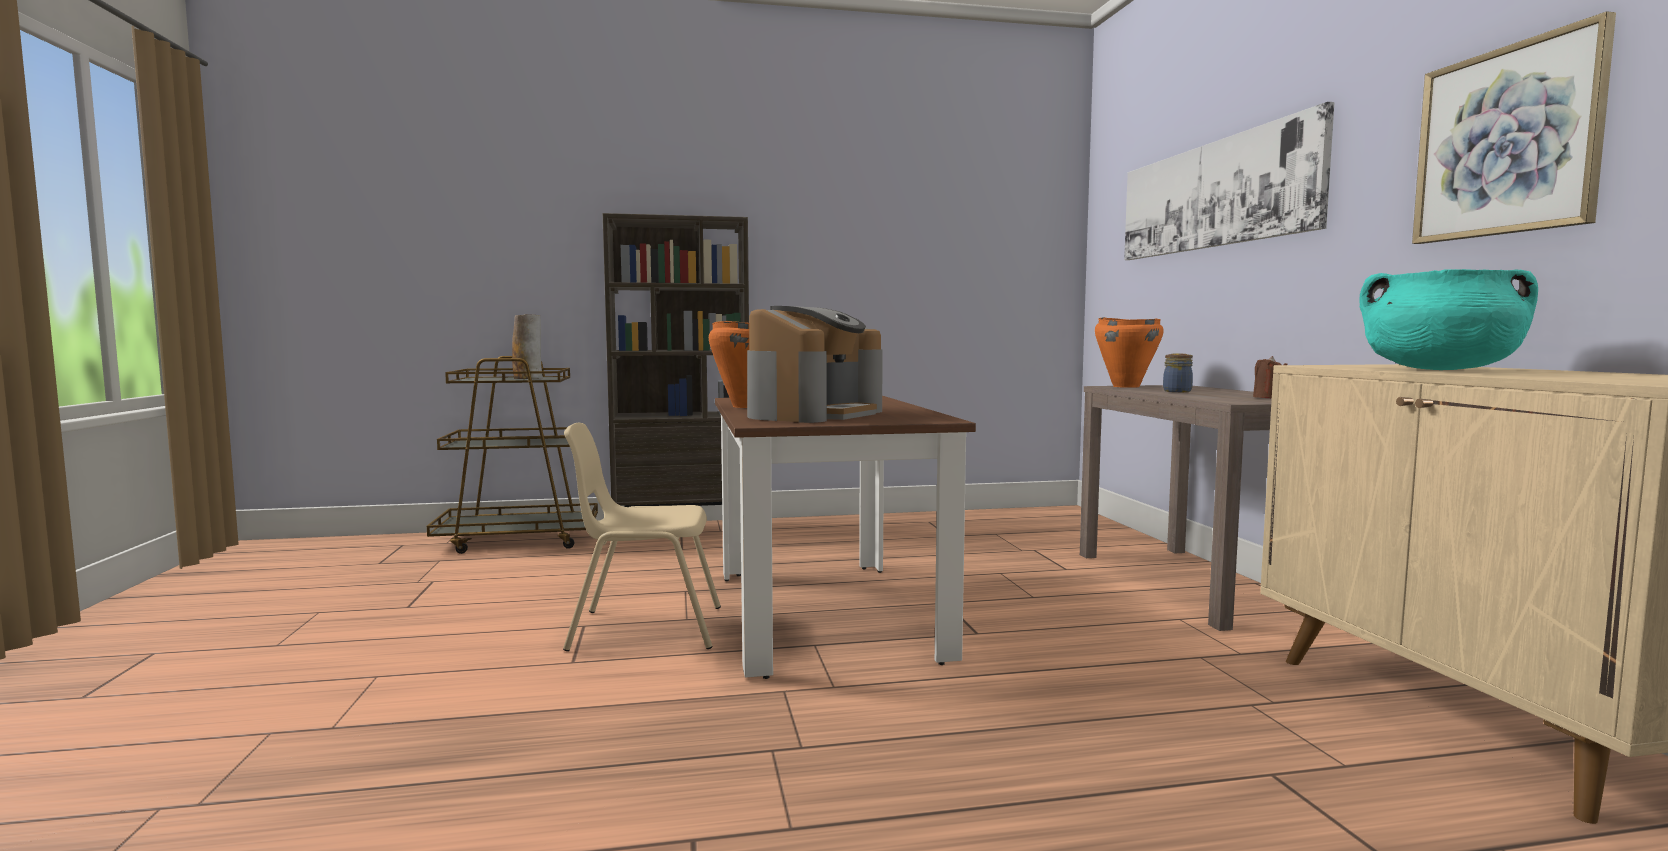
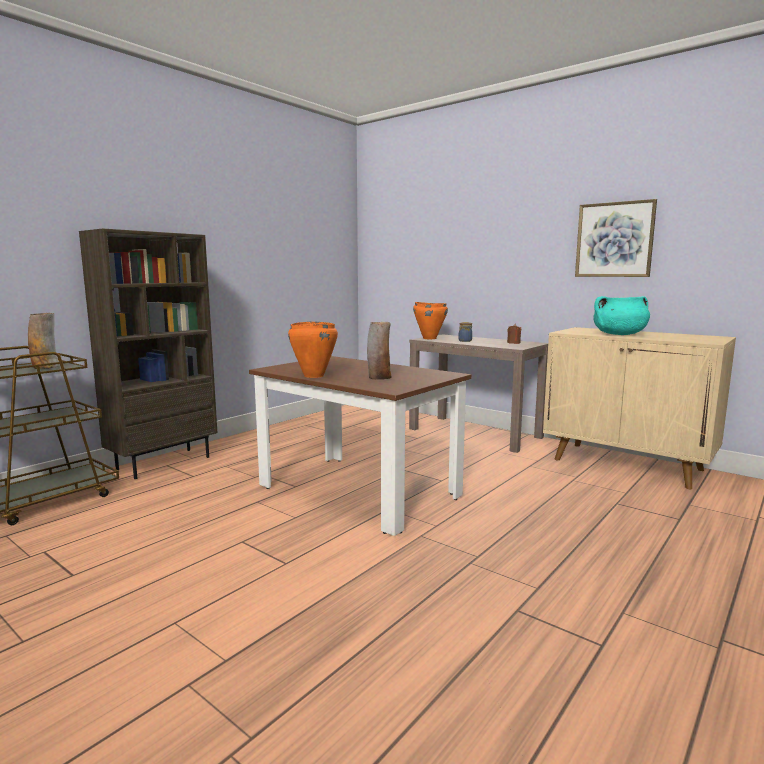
camera: 40 degrees left, 5 degrees up
beige chair [563,423,721,651] -> none
coffee machine [747,306,883,423] -> vase [367,322,392,380]
picture [1124,102,1334,260] -> none

